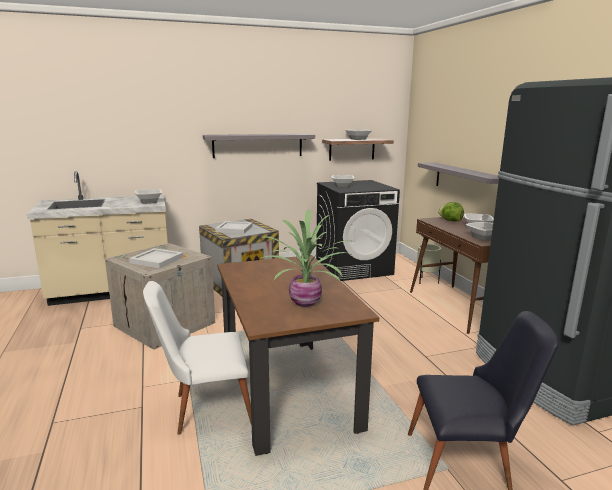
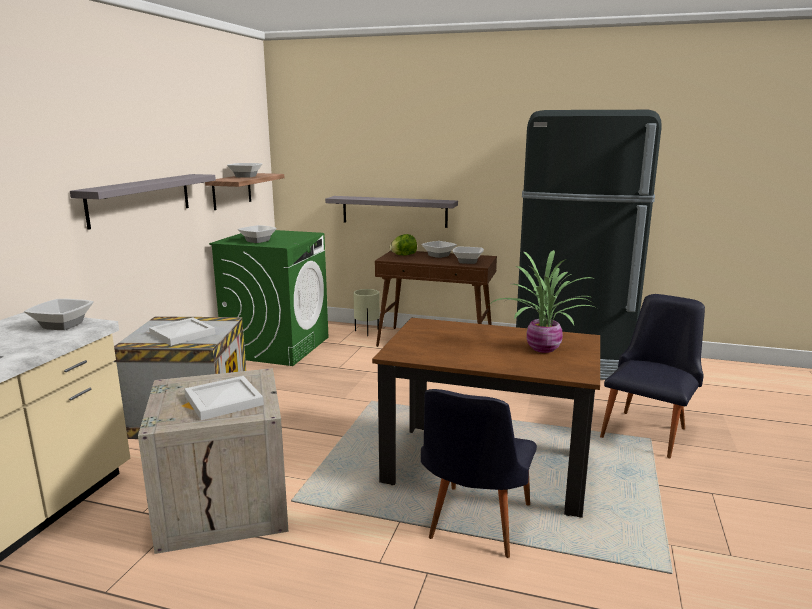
camera: 55 degrees left, 0 degrees up
white chair [143,281,252,435] -> black chair [421,389,537,558]
black washing machine [316,180,400,281] -> green washing machine [209,230,328,366]

